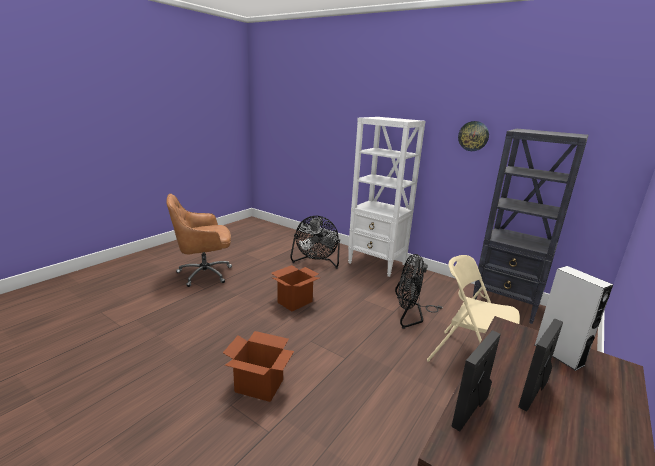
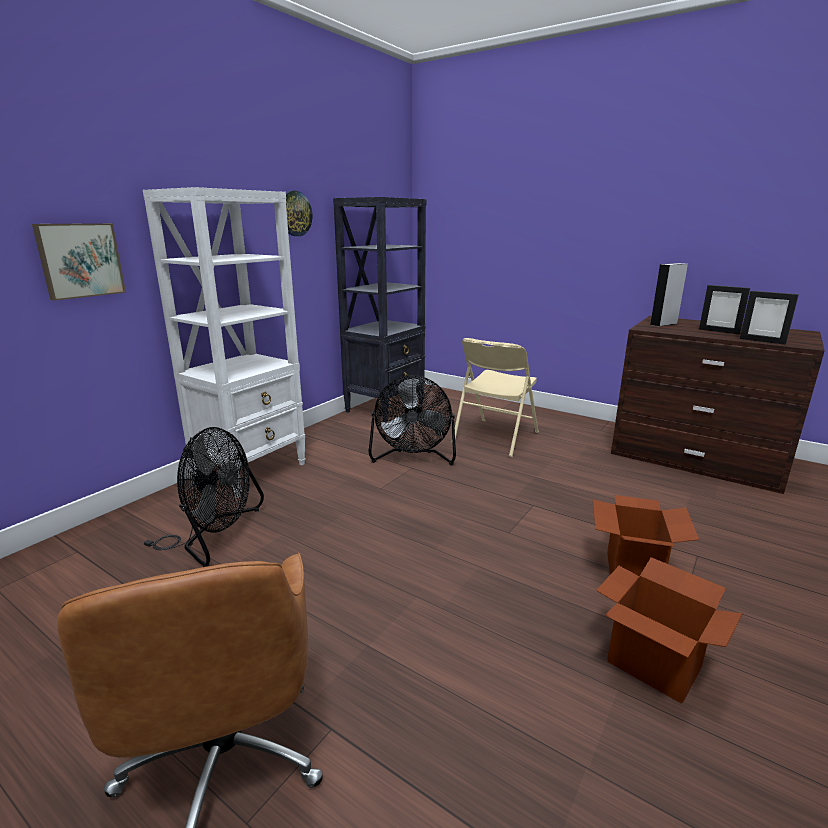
camera: 90 degrees left, 0 degrees up
cardboard box [271,265,319,311] -> cardboard box moved to [596,557,742,704]
none -> picture [32,223,126,301]

